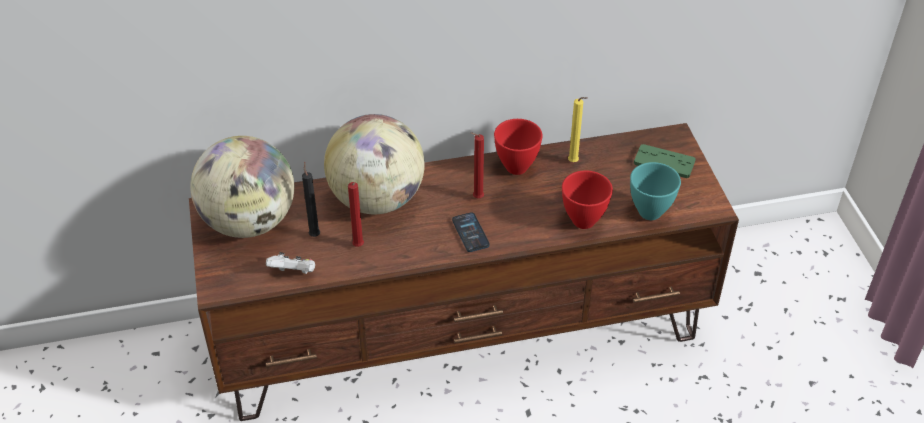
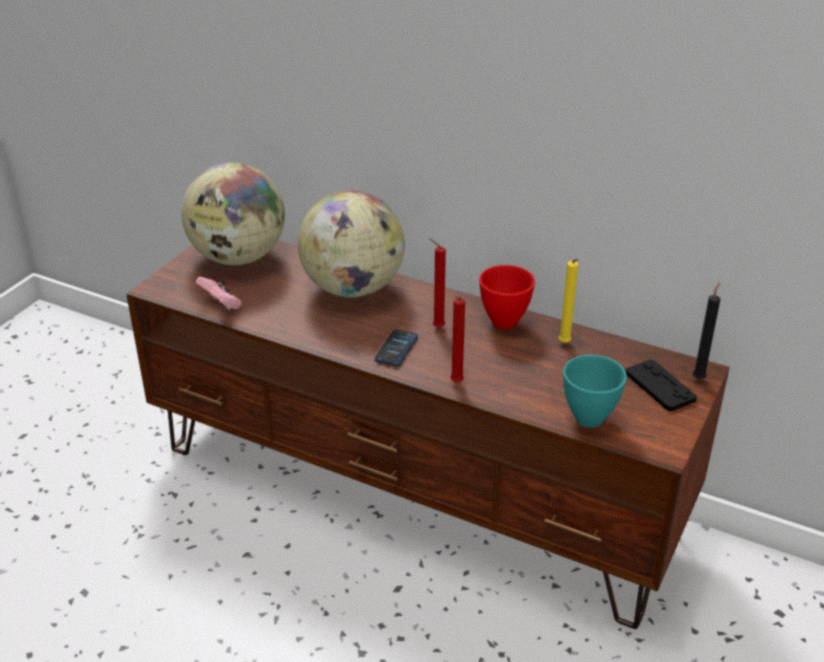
camera: 40 degrees right, 10 degrees down
white game controller [266,252,315,274] -> pink game controller [196,277,242,310]
black candle [302,161,320,237] -> black candle moved to [693,283,721,379]
red candle [348,182,364,247] -> red candle moved to [450,296,465,382]
red bowl [562,170,613,229] -> none
green game controller [634,144,696,178] -> black game controller [626,359,697,412]

